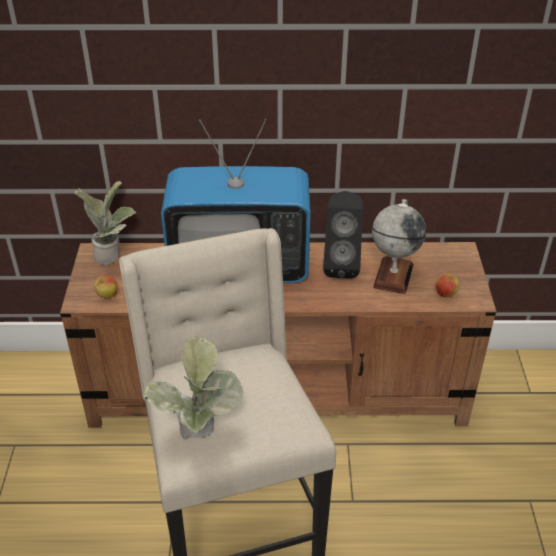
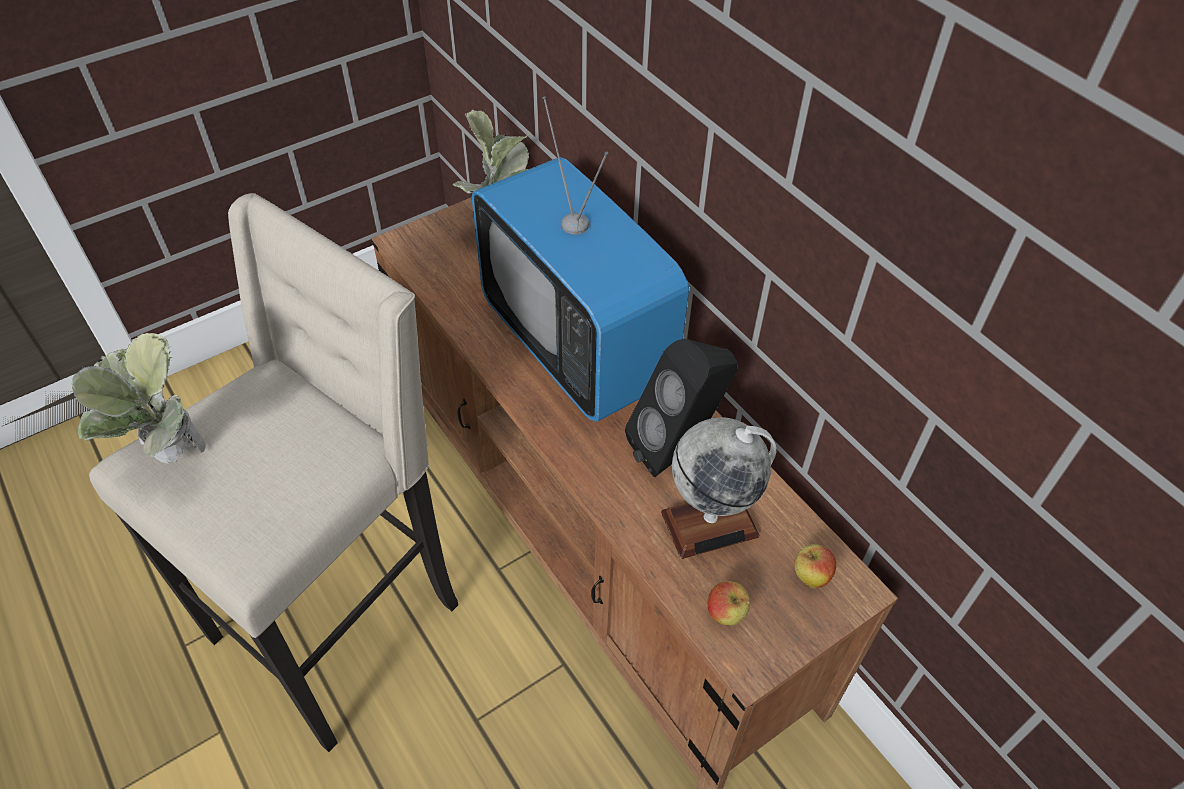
camera: 55 degrees right, 10 degrees up
apple [94,275,118,299] -> apple moved to [794,544,836,588]

